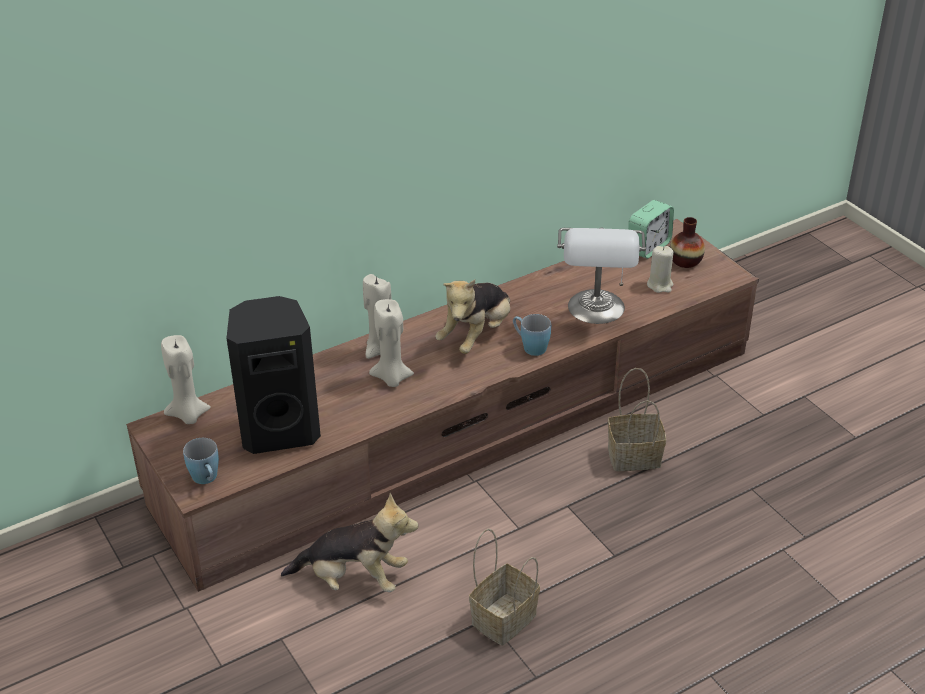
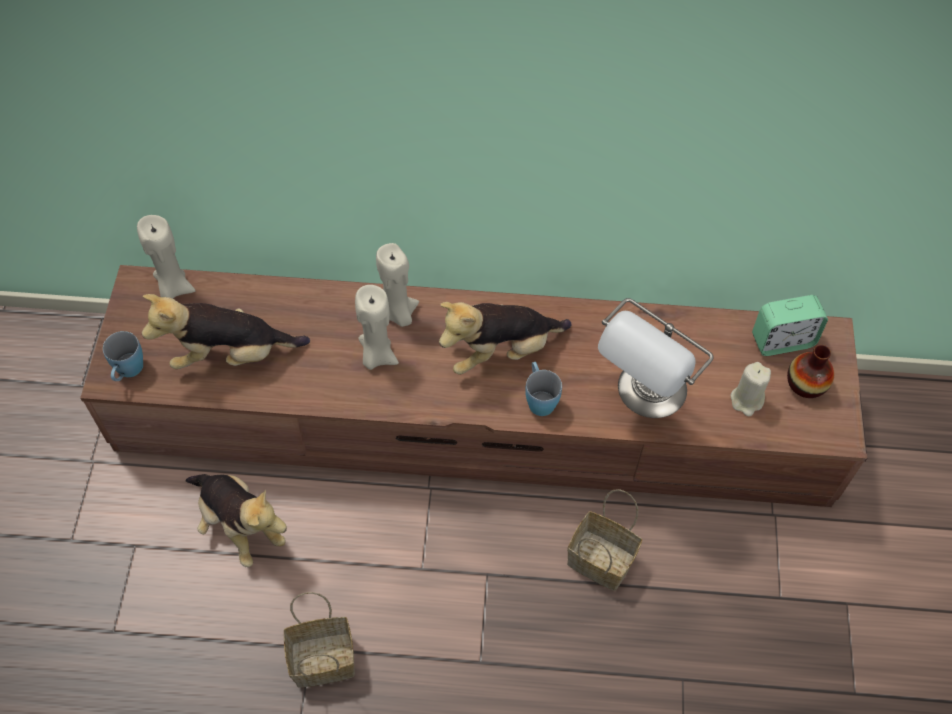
camera: 35 degrees right, 20 degrees up
black speaker [227,296,321,454] -> plush toy [142,294,310,369]

